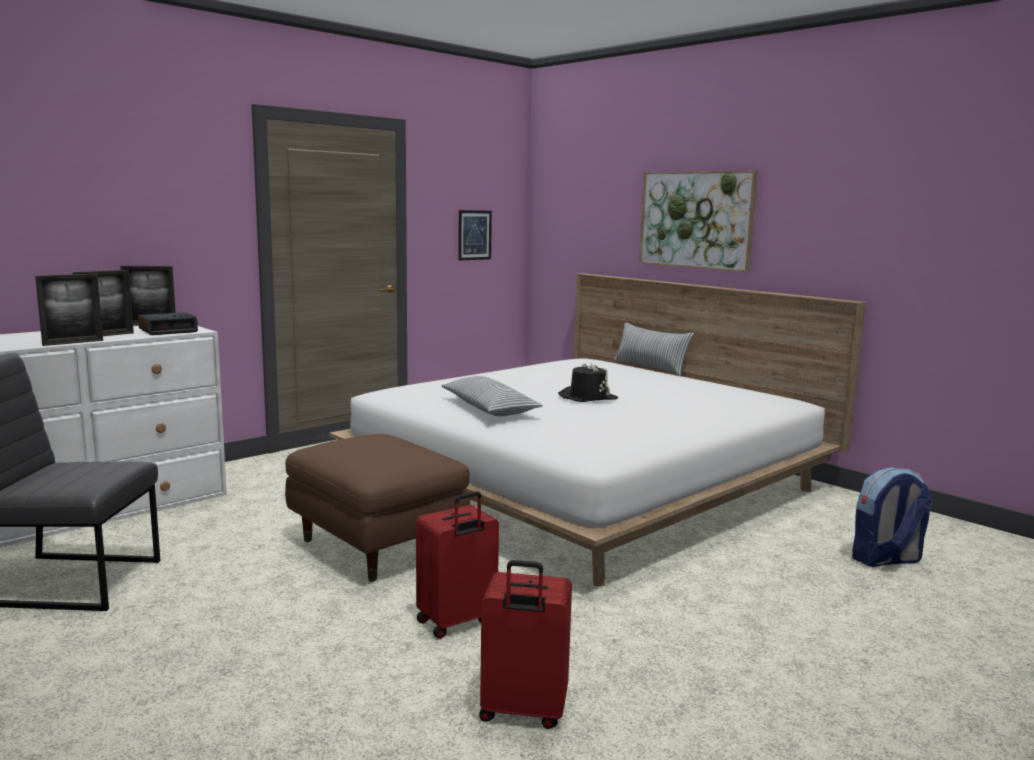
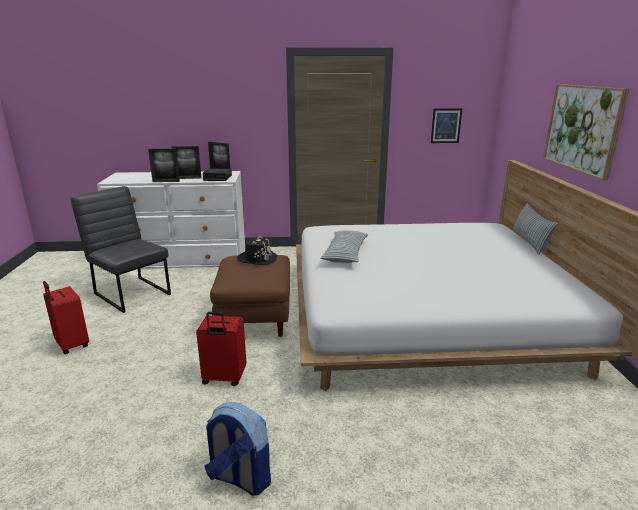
camera: 40 degrees right, 10 degrees up
red suitcase [479,560,572,729] -> red suitcase moved to [43,281,89,354]
black hat [558,363,618,402] -> black hat moved to [237,236,277,265]
backpack [852,467,931,567] -> backpack moved to [204,402,271,496]

